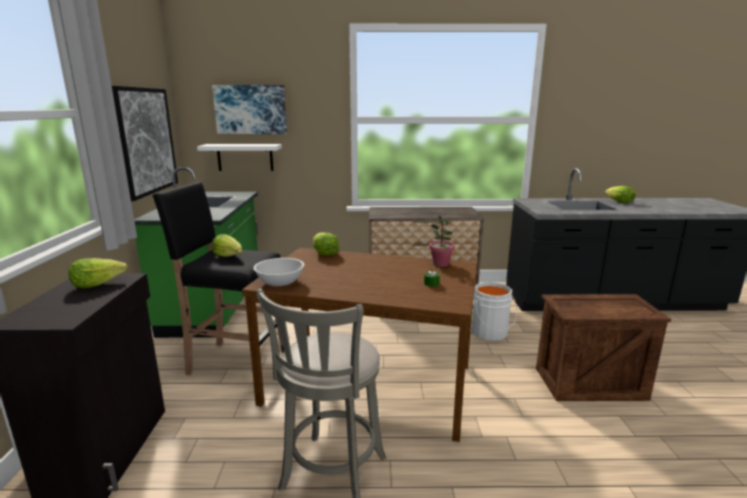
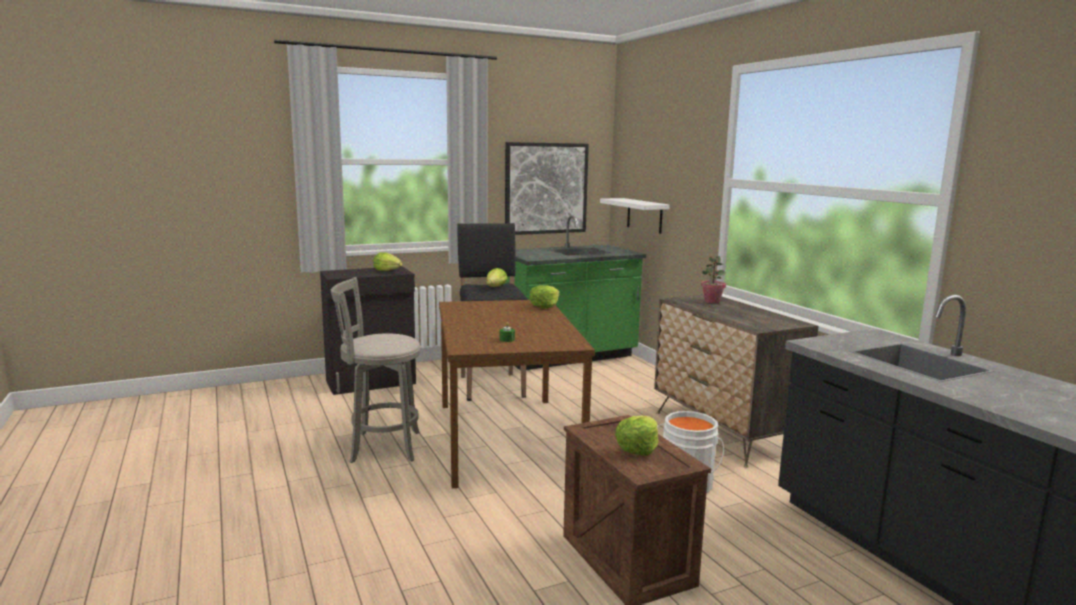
camera: 65 degrees right, 5 degrees down
picture [212,85,287,134] -> none
white bowl [254,258,304,286] -> none
potted plant [429,216,455,267] -> potted plant moved to [701,256,726,304]
lettuce [605,186,635,203] -> lettuce moved to [615,416,658,456]

